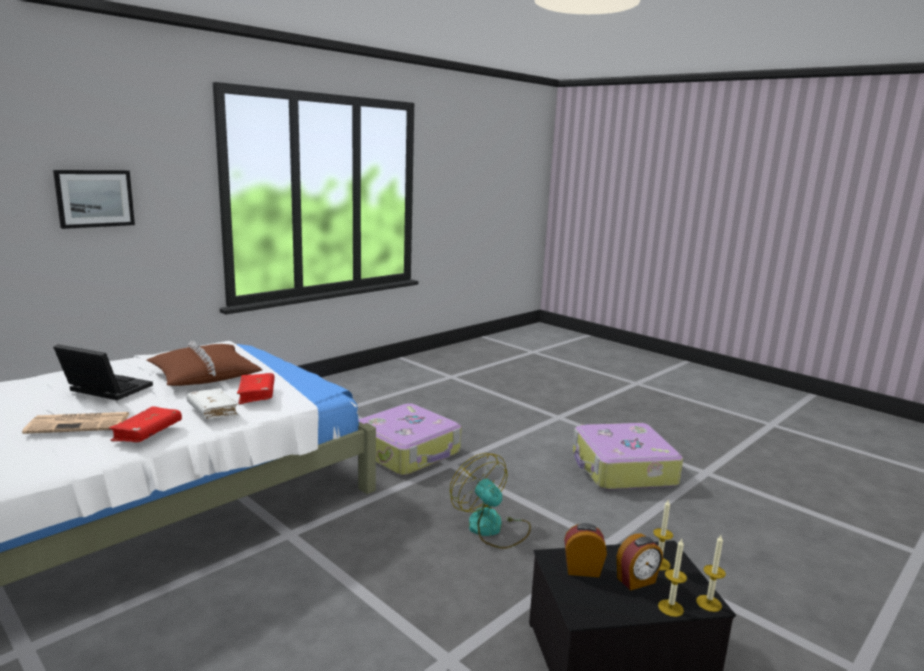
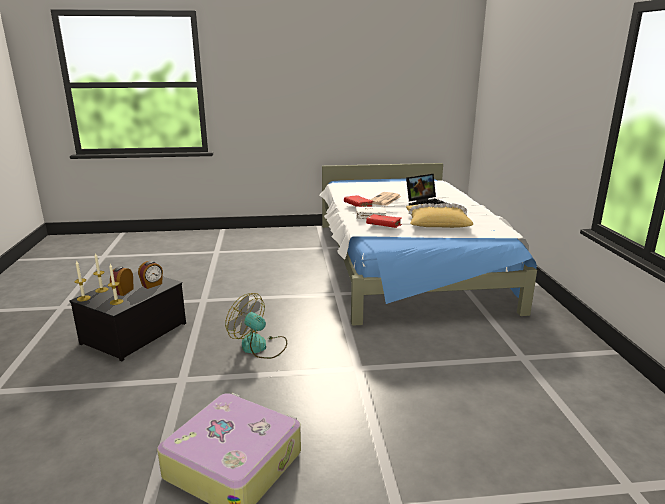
camera: 130 degrees right, 5 degrees up
picture [53,170,135,229] -> none
brown pillow [147,341,262,386] -> yellow pillow [406,203,473,228]
suitcase [358,403,462,476] -> none
fan [450,453,531,549] -> fan turned 150 degrees counterclockwise [225,293,287,359]

